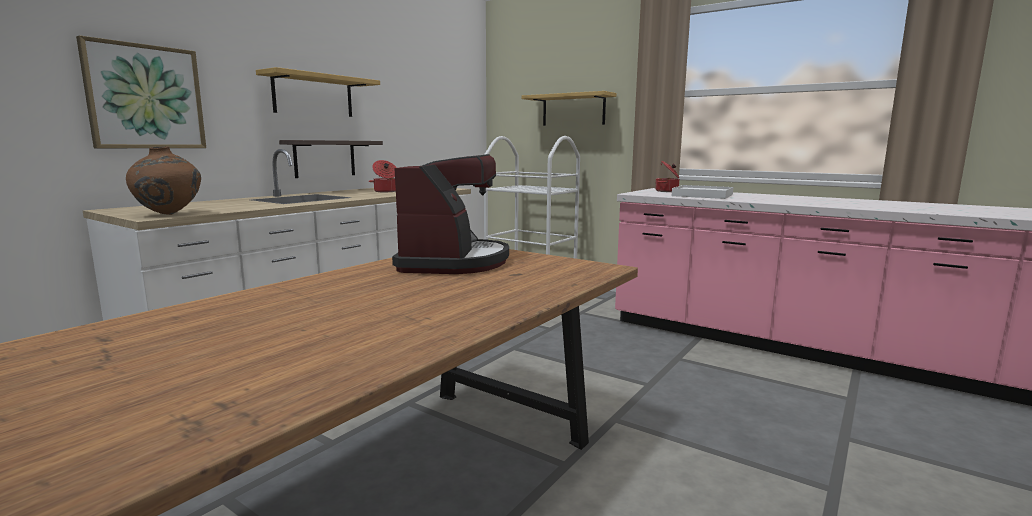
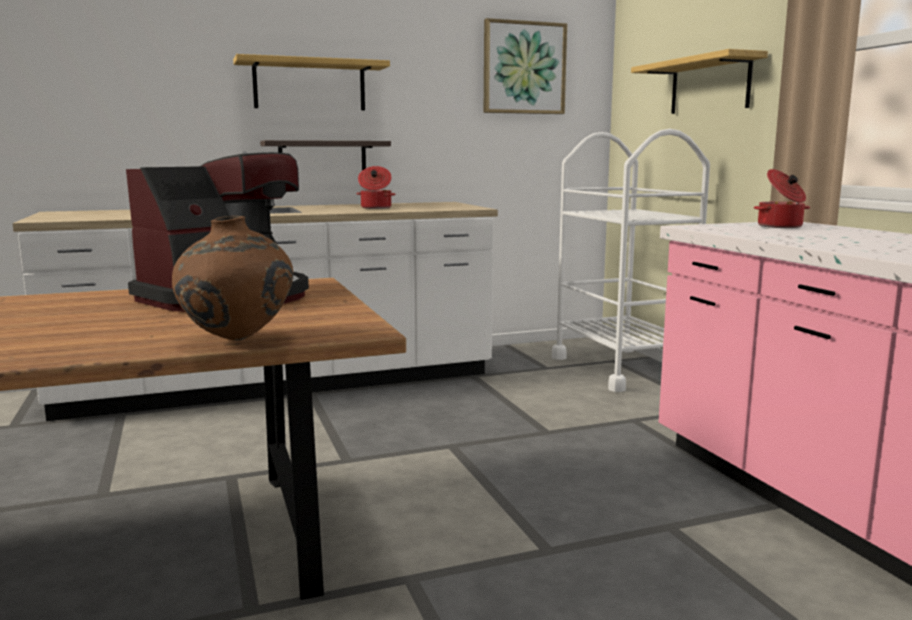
camera: 35 degrees right, 0 degrees up
picture [76,35,206,148] -> picture moved to [484,18,567,114]
brown vase [126,146,201,215] -> brown vase moved to [172,216,293,341]
white tray [672,185,733,199] -> none

